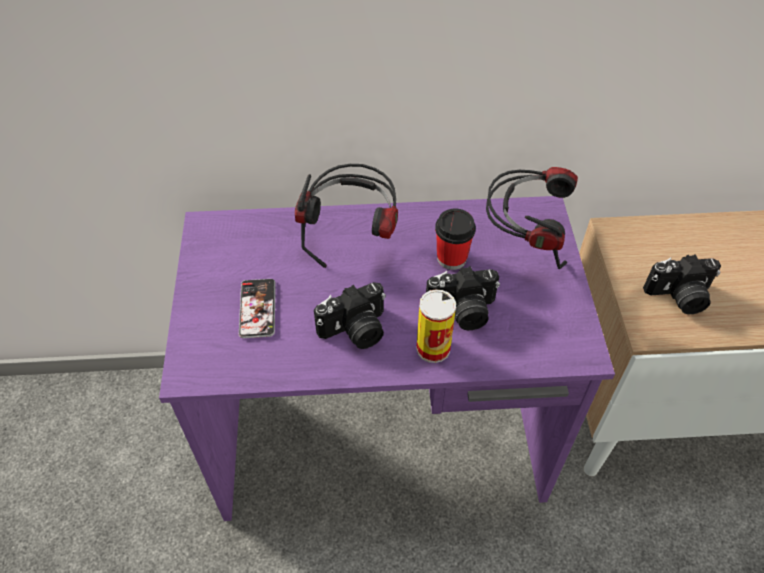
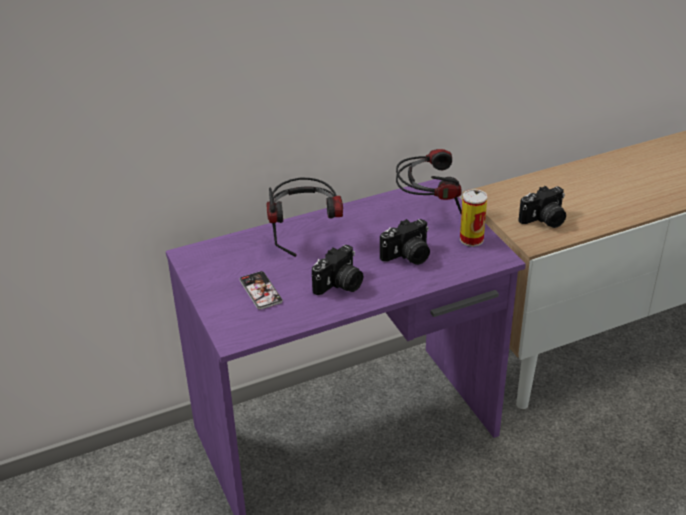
camera: 20 degrees left, 15 degrees down
can [416,289,456,363] -> can moved to [460,189,487,247]
cup [435,208,476,270] -> none

